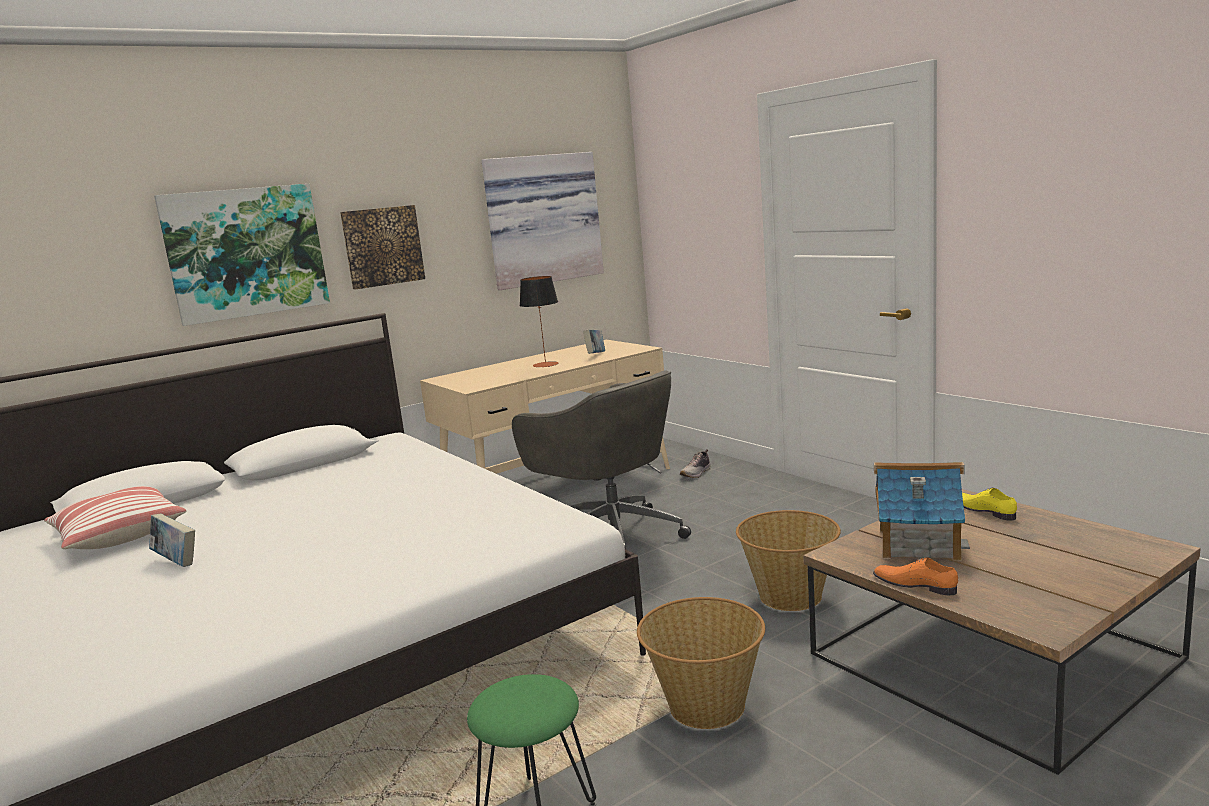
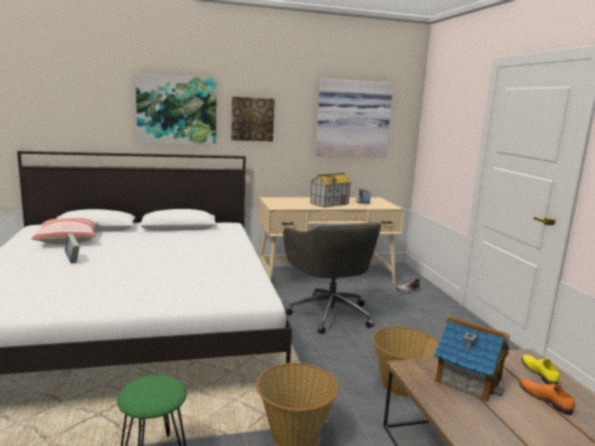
camera: 20 degrees right, 0 degrees up
table lamp [520,276,559,367] -> toy house [310,173,351,208]
orange shoe [873,557,958,596] -> orange shoe moved to [519,379,575,415]

